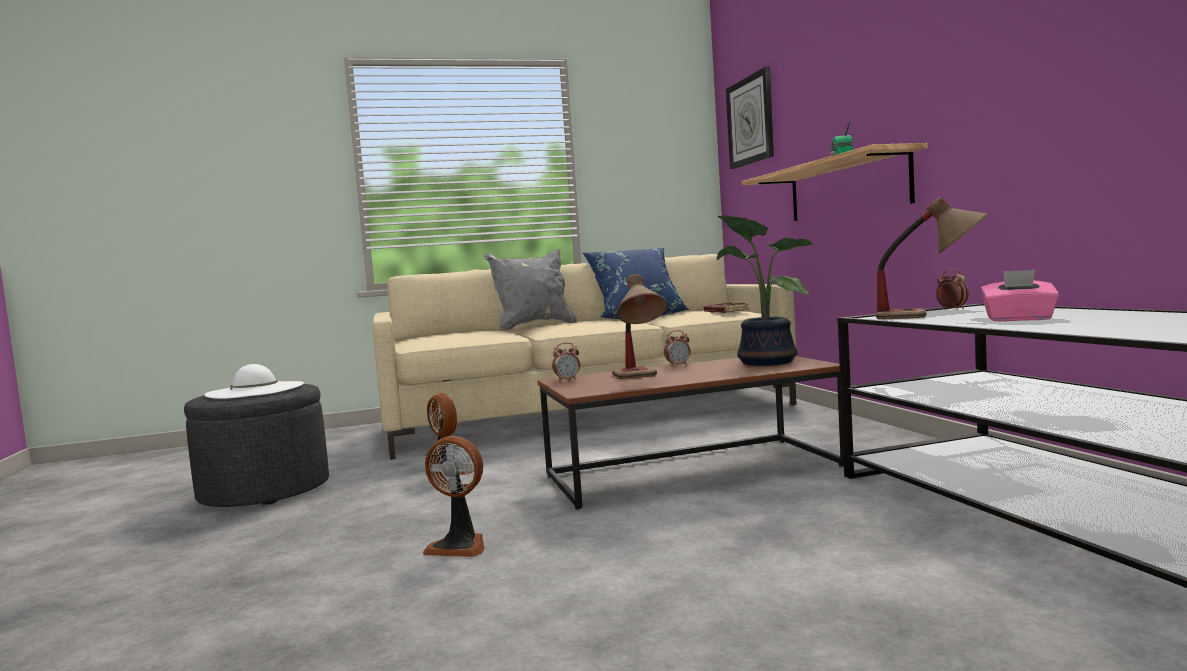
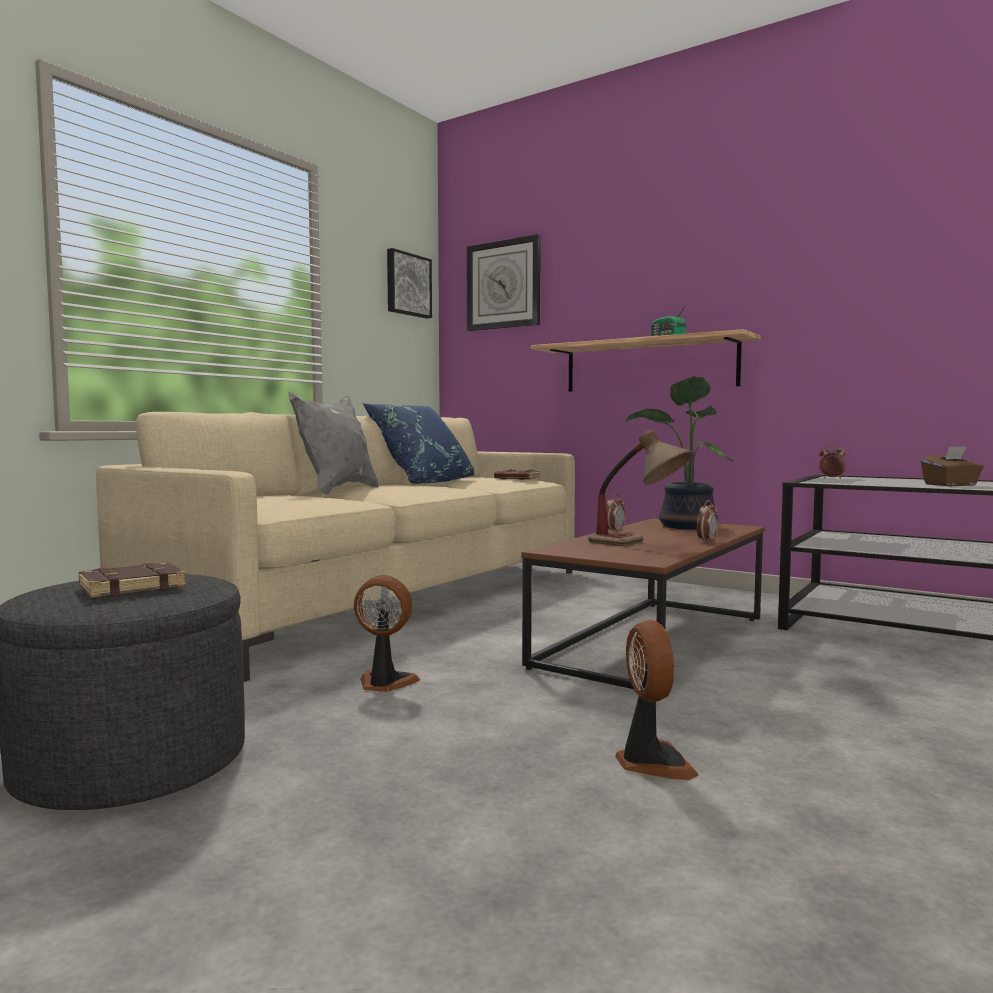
camera: 40 degrees left, 0 degrees up
white hat [204,364,304,399] -> brown book [79,562,186,598]
fan [423,436,485,557] -> fan turned 75 degrees counterclockwise [615,620,698,780]
alarm clock [552,343,580,381] -> alarm clock moved to [697,500,718,543]
table lamp [876,197,988,319] -> none
pink tissue box [980,270,1059,322] -> brown tissue box [921,446,984,486]
none -> picture [387,248,432,319]

